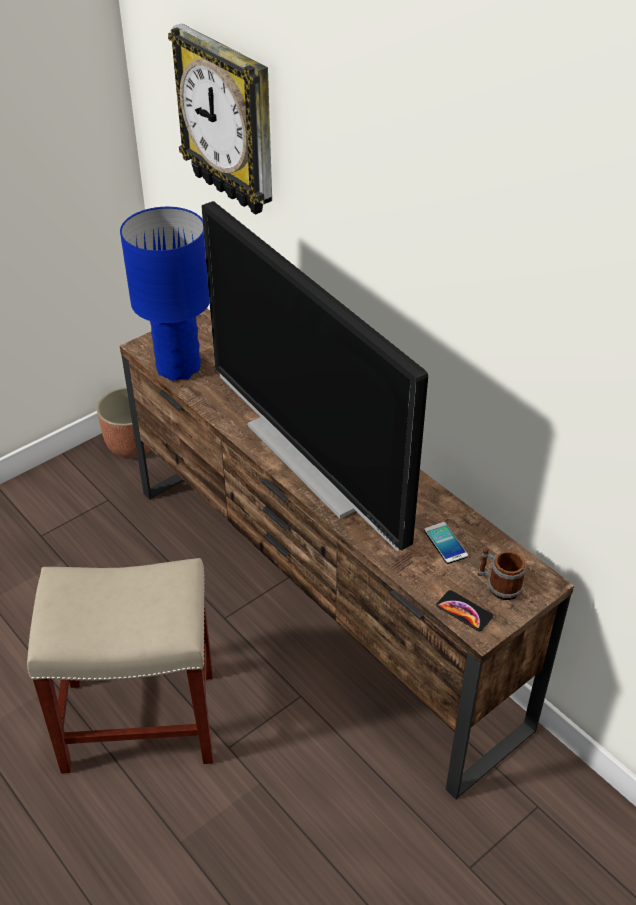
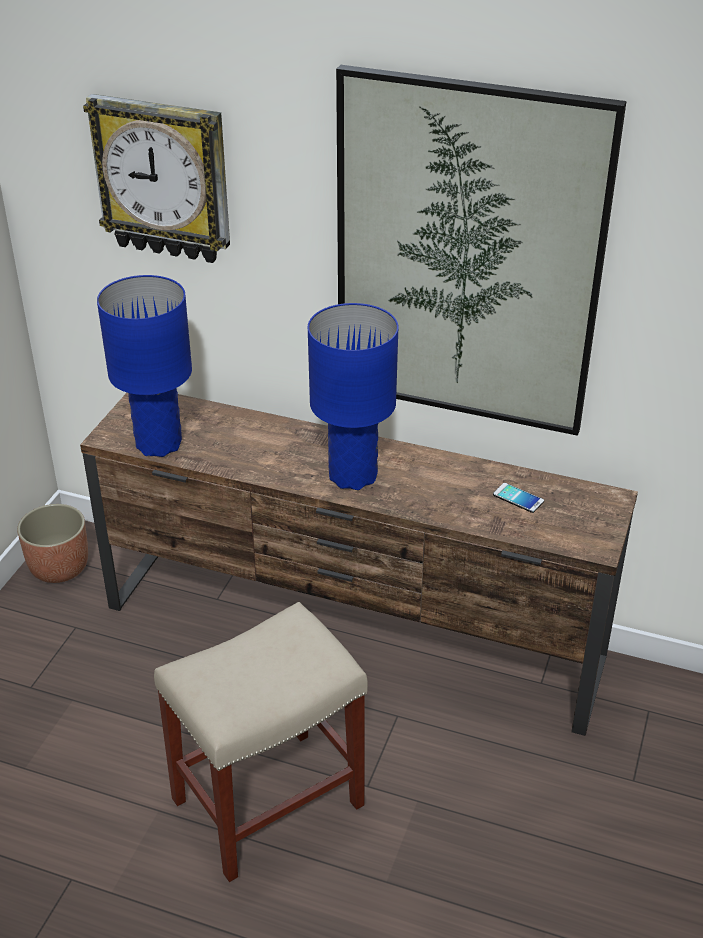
camera: 30 degrees left, 5 degrees down
television [202,201,428,551] -> blue table lamp [308,303,399,490]
phone [436,590,493,631] -> none
mug [477,547,526,600] -> none
none -> picture [336,65,627,436]

